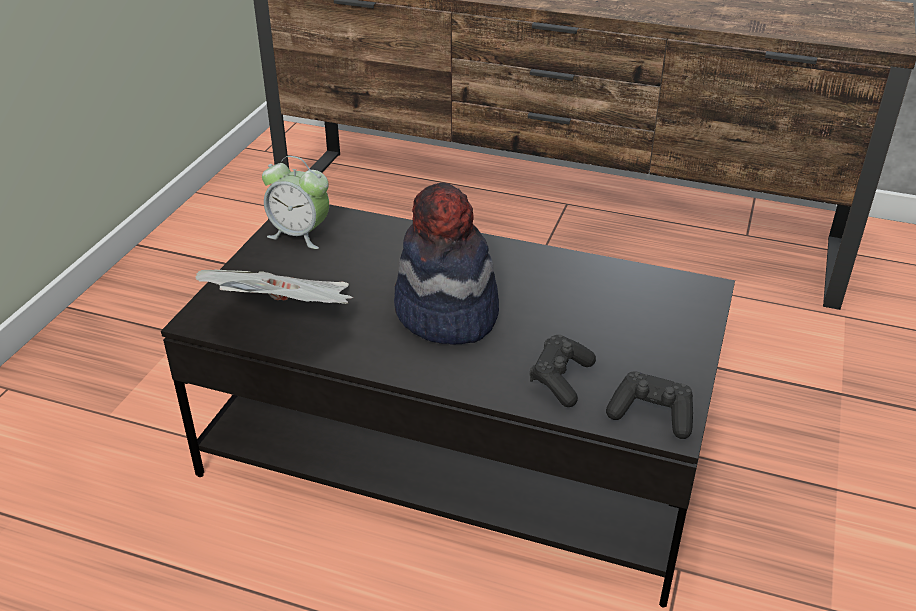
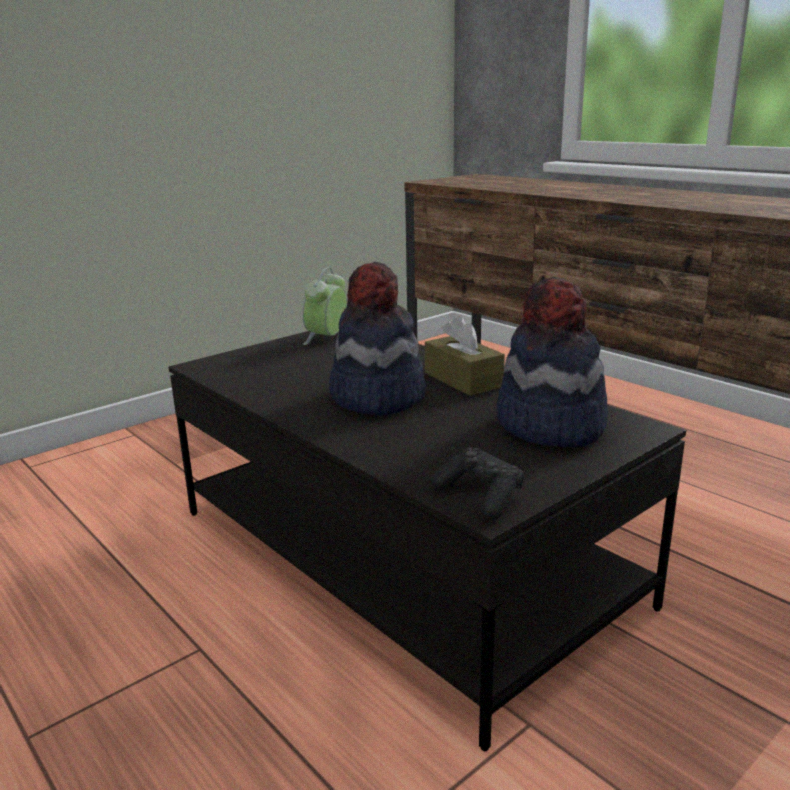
camera: 30 degrees right, 15 degrees down
newspaper [196,270,353,304] -> none
alarm clock [262,156,329,249] -> alarm clock turned 60 degrees clockwise [302,267,347,345]
black game controller [529,335,596,407] -> none
none -> brown tissue box [425,315,505,396]
none -> hat [497,277,608,448]

